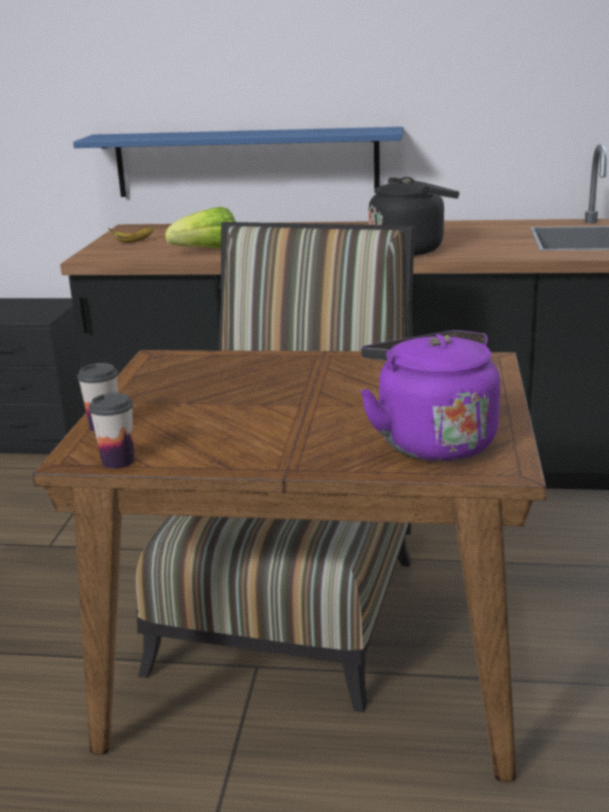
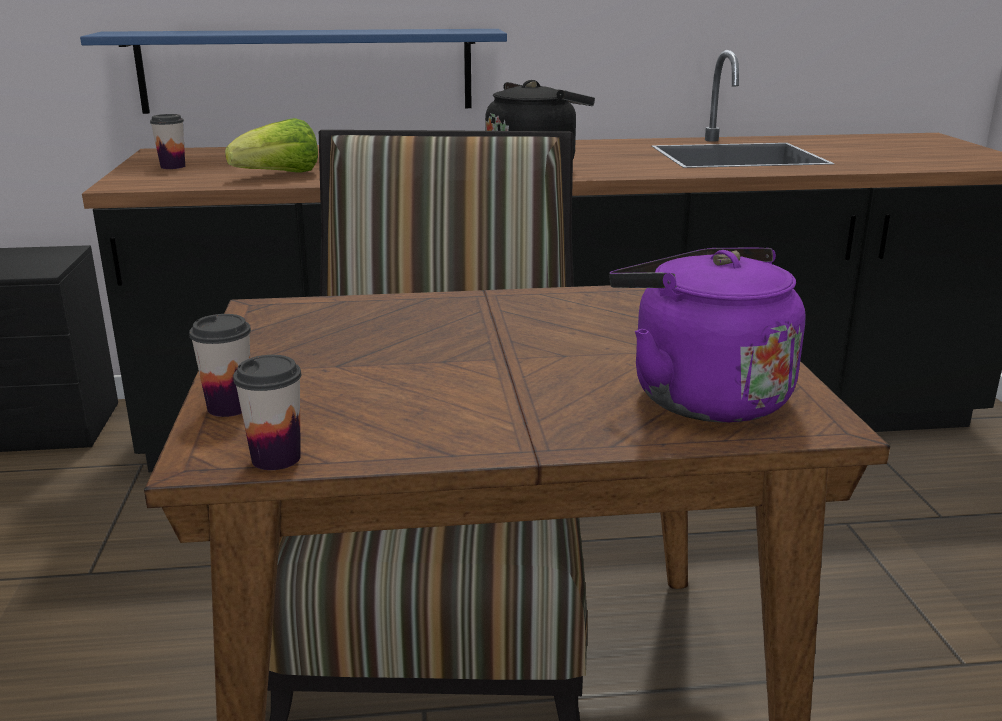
camera: 15 degrees left, 0 degrees up
banana [108,227,154,243] -> cup [150,114,185,169]

